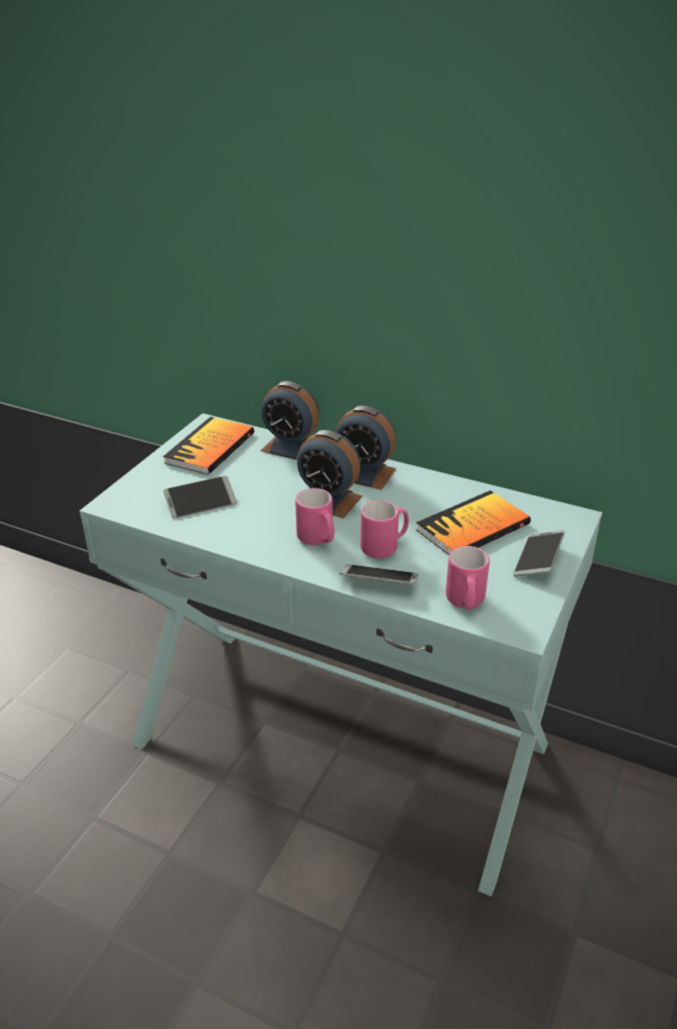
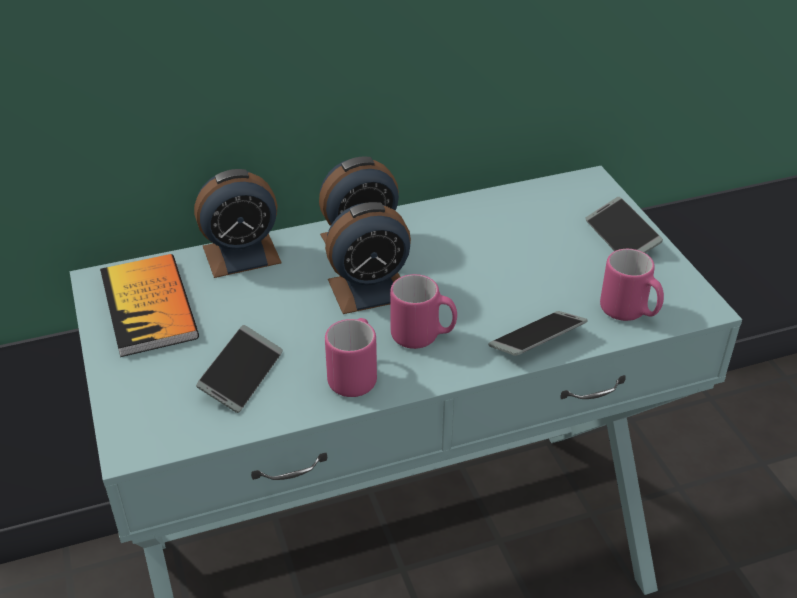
camera: 45 degrees left, 5 degrees up
pink mug [360,500,409,558] -> pink mug moved to [325,318,377,397]
book [416,491,531,555] -> none

